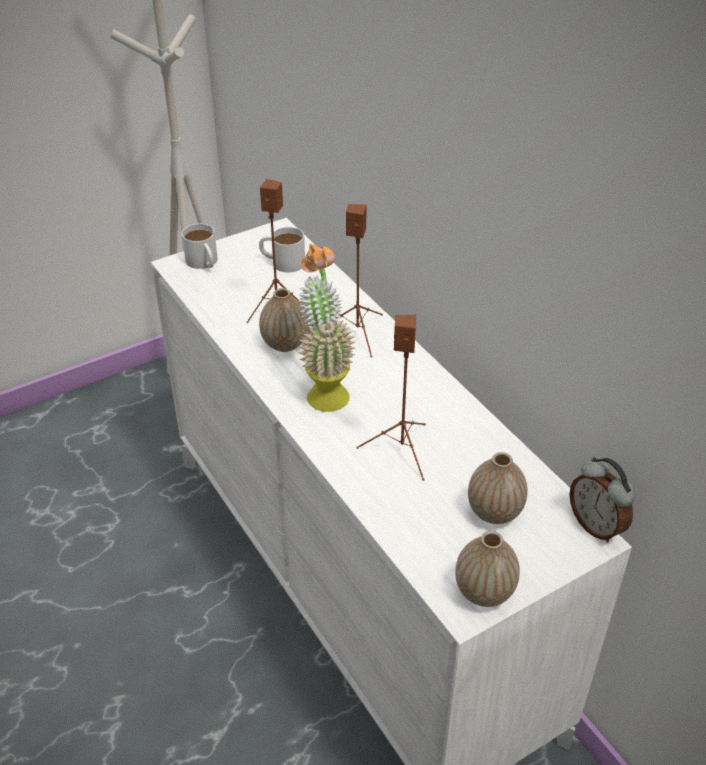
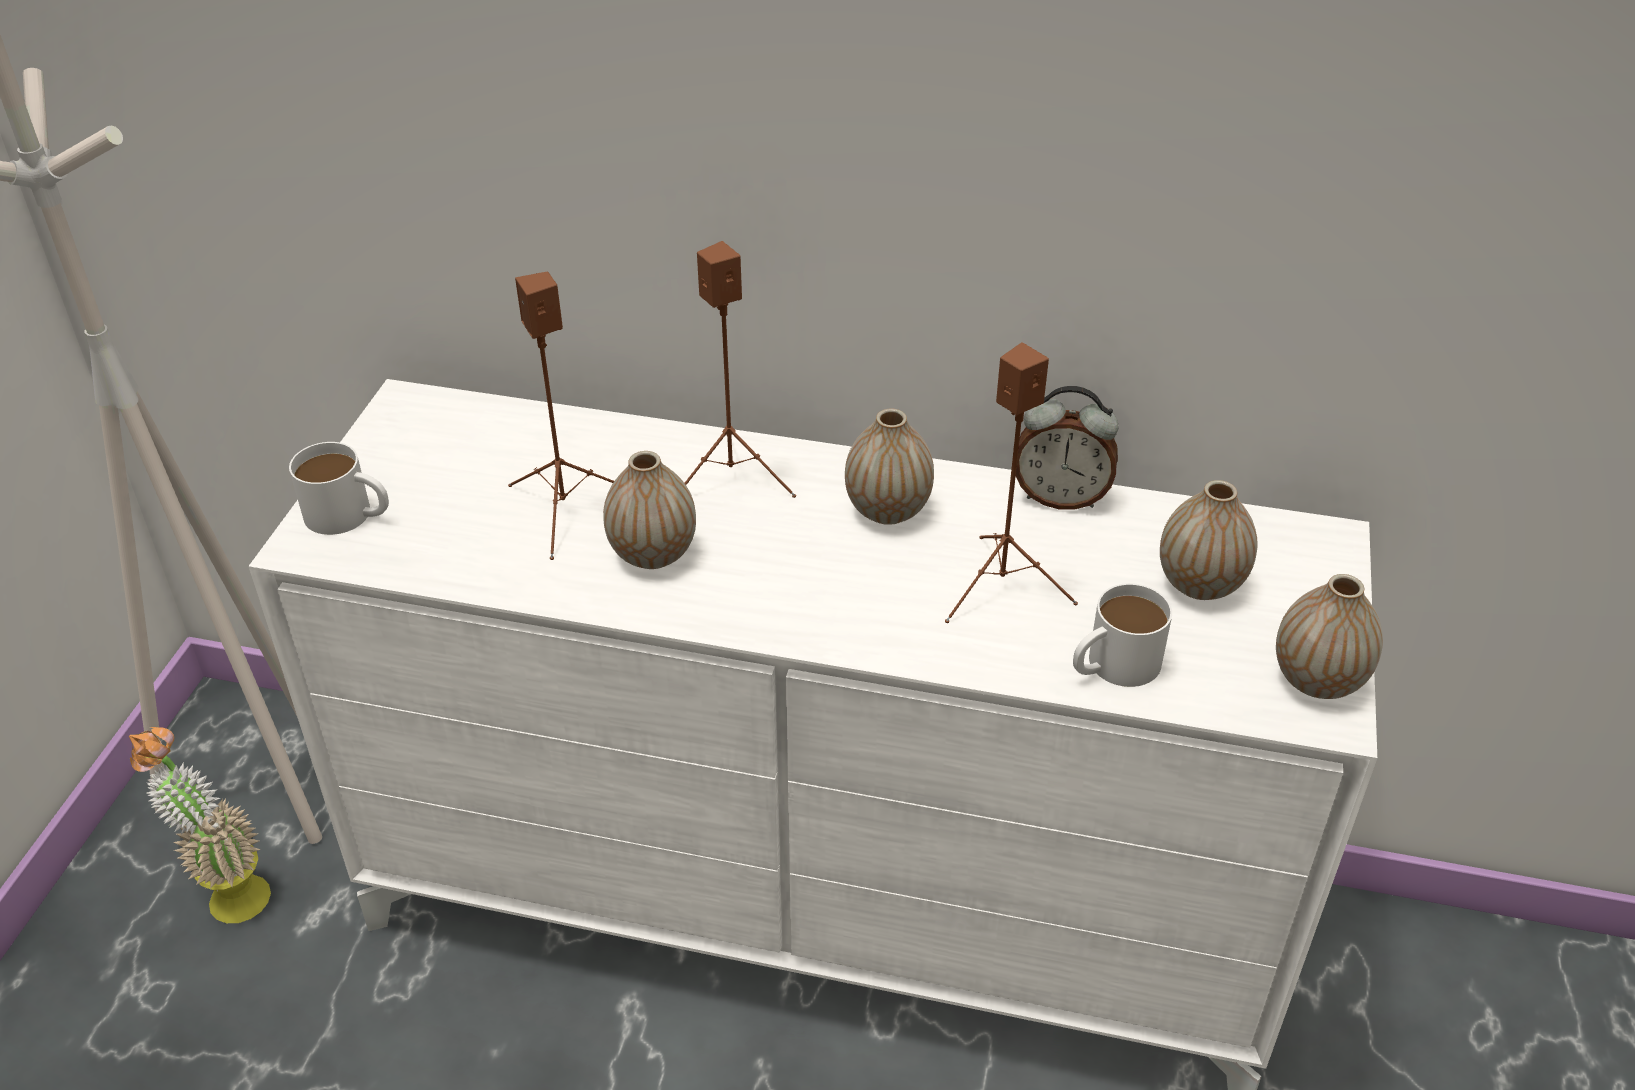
camera: 45 degrees left, 0 degrees up
white mug [259,227,305,272] -> white mug moved to [1073,583,1172,687]
potted plant [297,244,355,412] -> potted plant moved to [129,727,271,923]
alarm clock [569,457,636,543] -> alarm clock moved to [1016,386,1119,510]
none -> vase [845,409,934,525]

